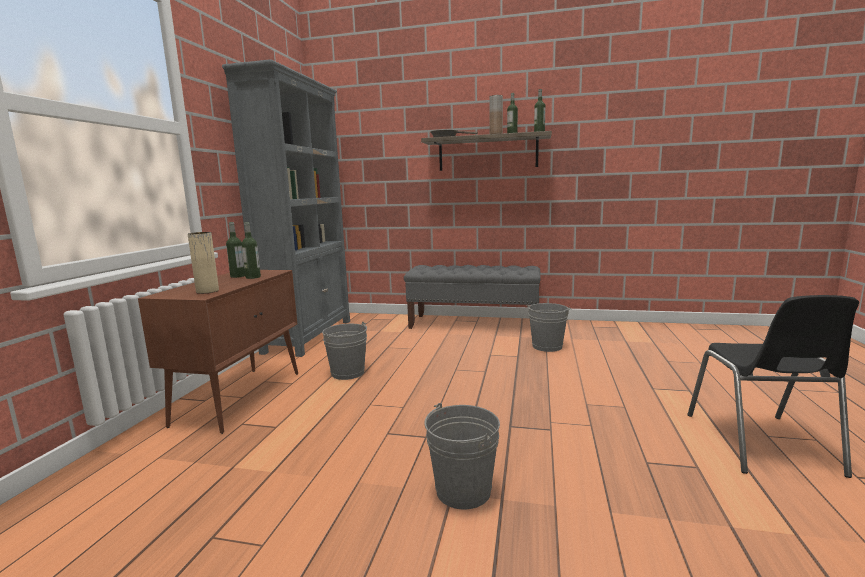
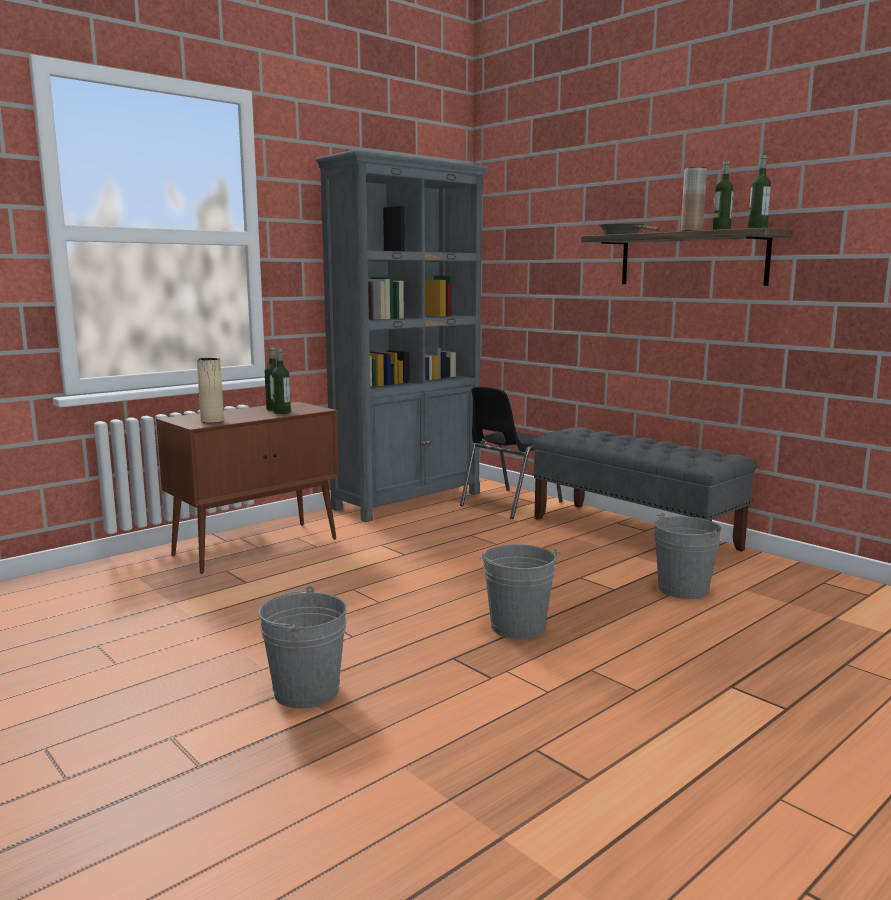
camera: 35 degrees right, 0 degrees up
grey bucket [322,322,367,380] -> grey bucket moved to [480,544,561,639]
black chair [688,295,859,478] -> black chair moved to [460,387,563,519]

